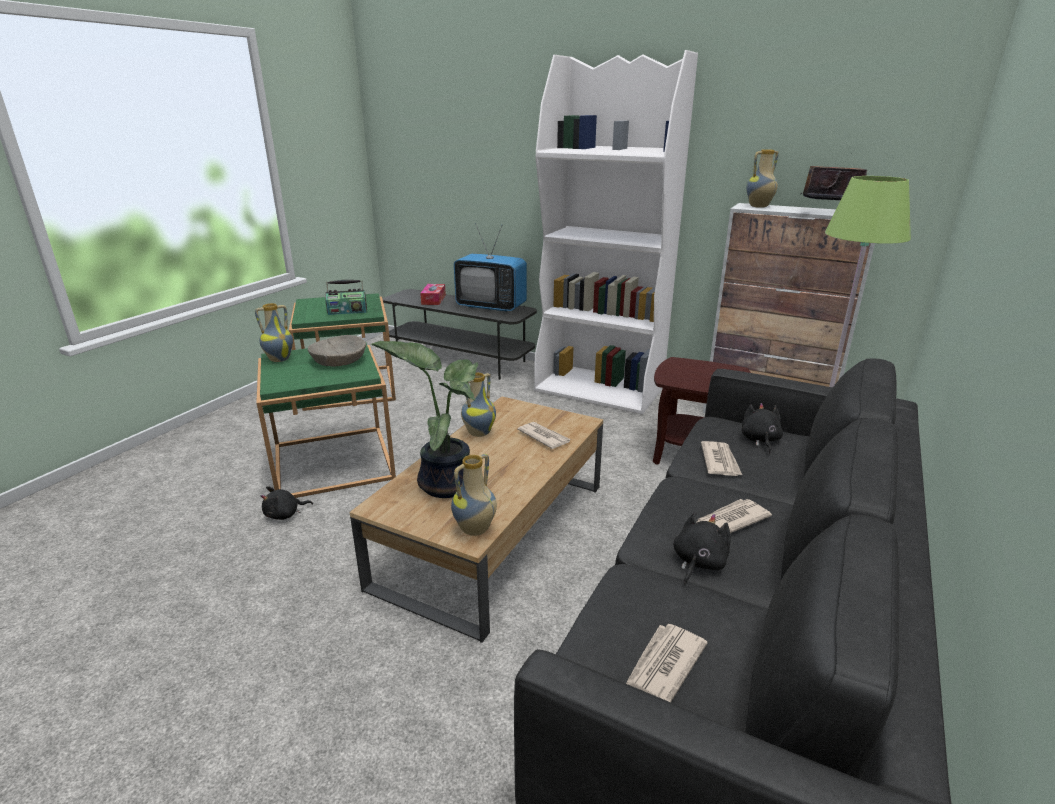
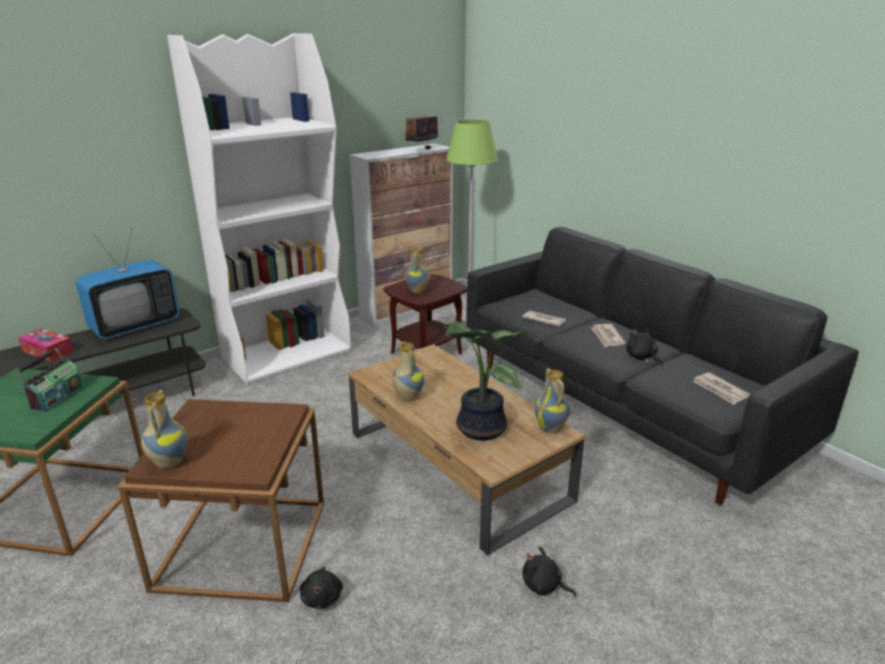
camera: 65 degrees left, 0 degrees up
green side table [256,343,396,498] -> brown side table [118,399,324,602]
beige bowl [308,335,366,367] -> none
newspaper [517,422,571,449] -> none
black plush toy [742,403,783,453] -> black plush toy moved to [522,547,576,596]
vase [746,149,779,208] -> vase moved to [405,247,430,294]

